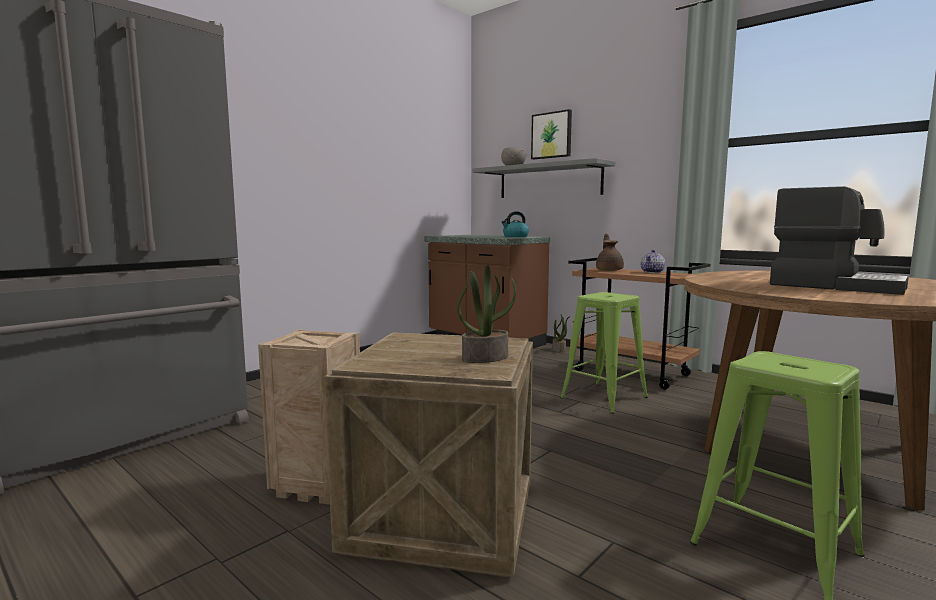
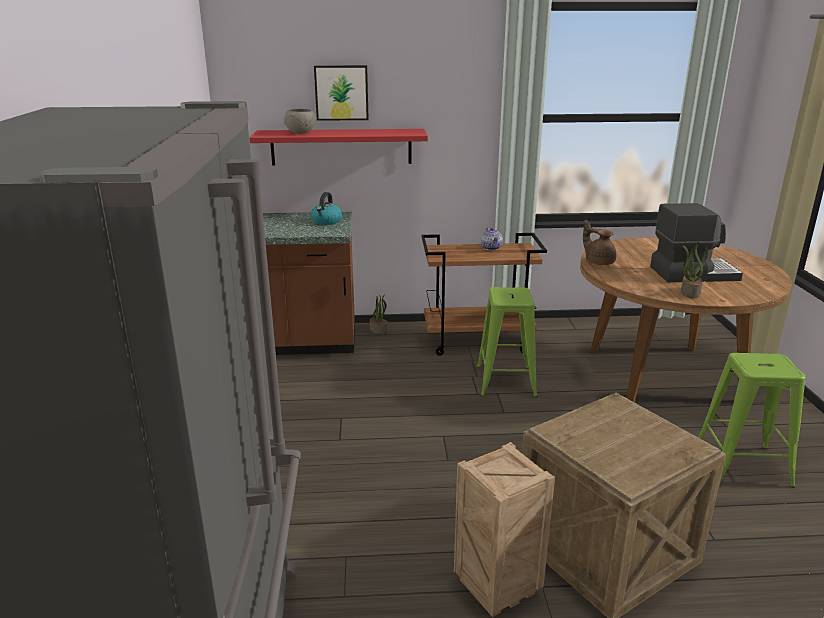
camera: 45 degrees left, 15 degrees up
potted plant [457,265,516,363] -> potted plant moved to [681,242,708,298]
grey shelf [473,158,615,198] -> red shelf [249,129,428,166]
brown teapot [596,234,624,271] -> brown teapot moved to [583,220,616,265]

